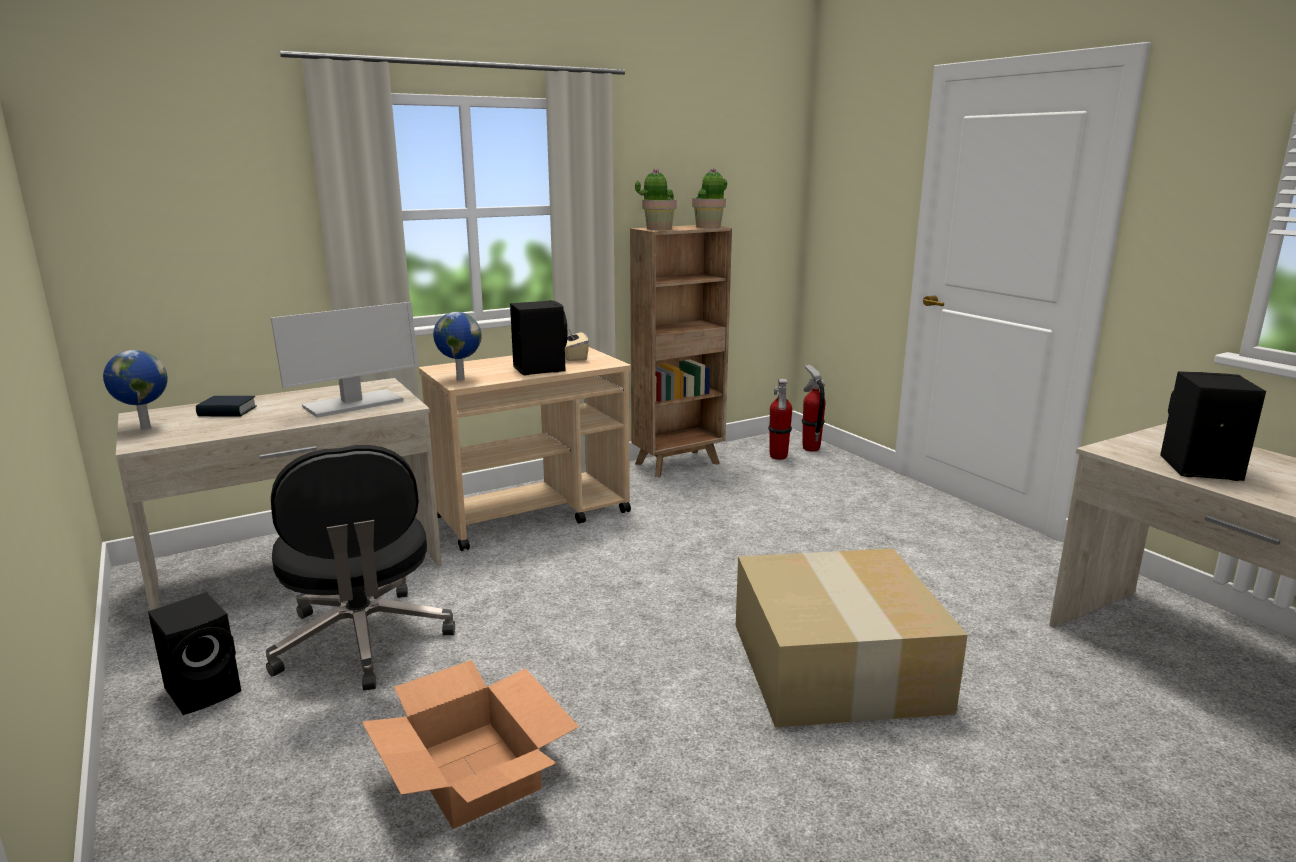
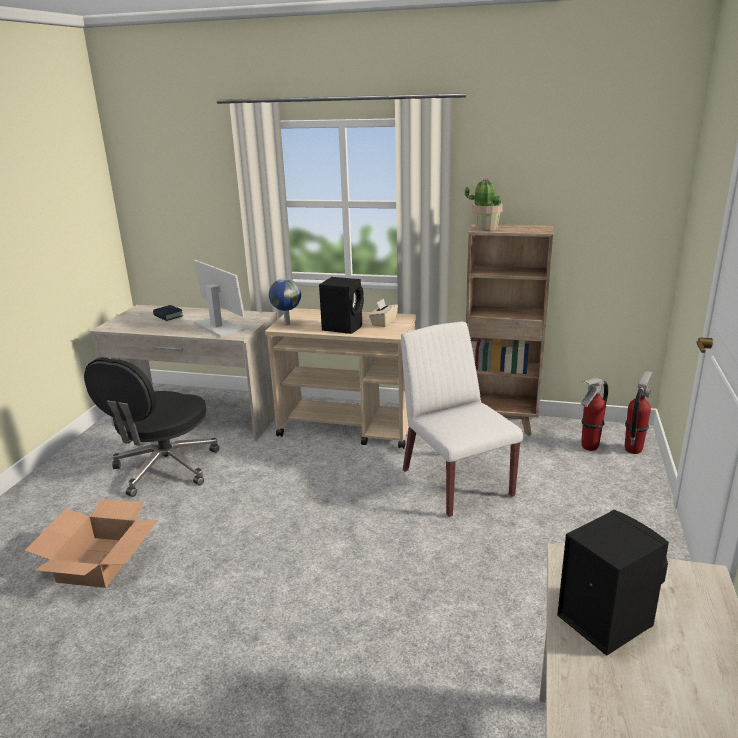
camera: 45 degrees right, 5 degrees up
globe [103,350,168,430] -> none
black speaker [148,592,241,715] -> none
monitor [271,302,419,418] -> monitor turned 135 degrees counterclockwise [194,260,245,337]
potted plant [692,169,727,228] -> none
cardboard box [736,549,968,727] -> none
none -> white chair [401,322,523,517]

